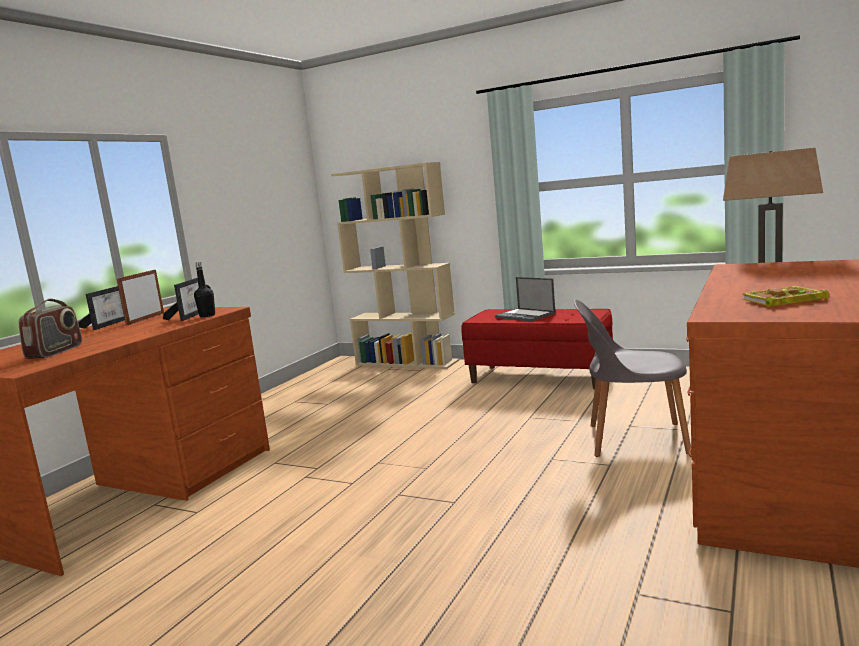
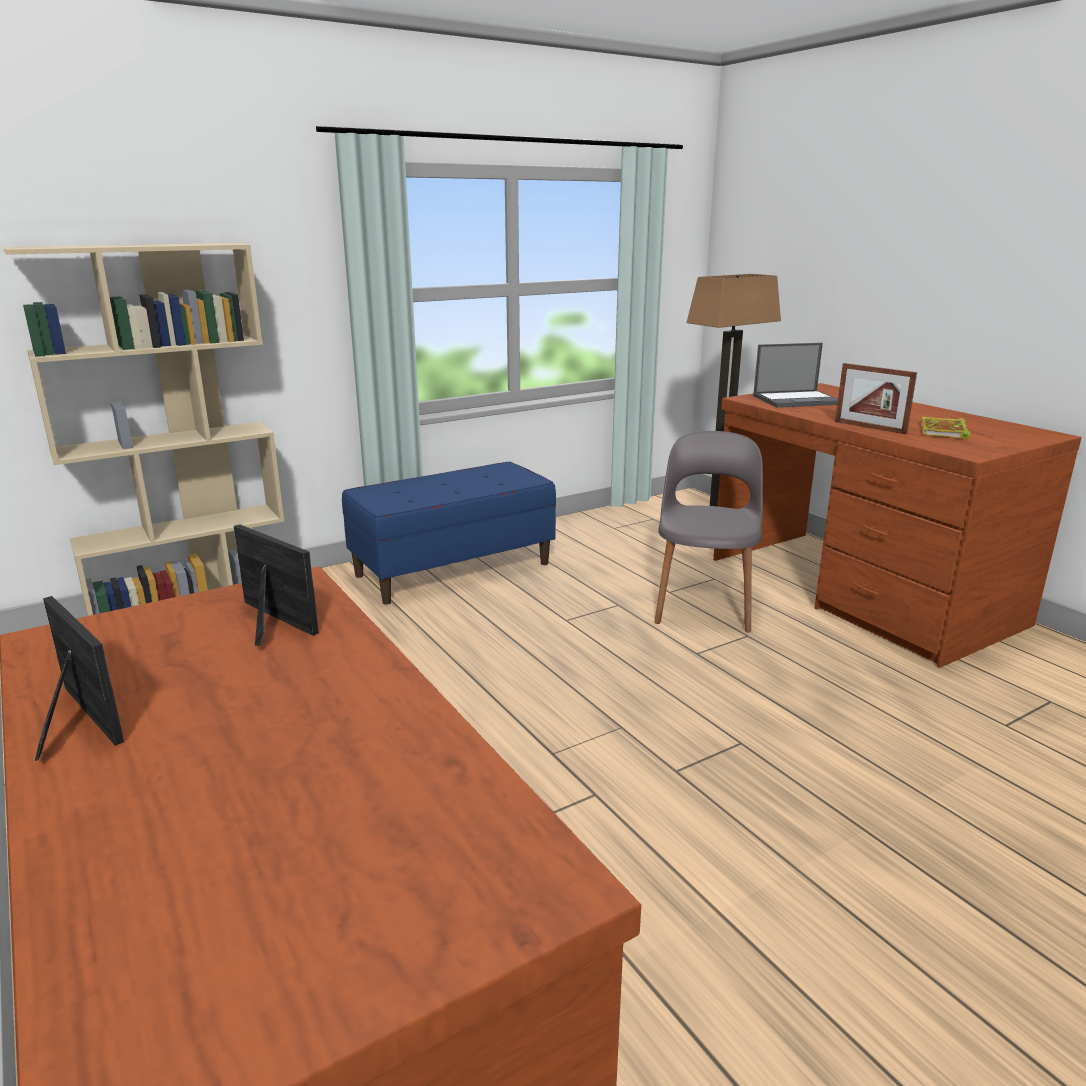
camera: 60 degrees left, 10 degrees up
radio [19,299,82,359] -> none
picture frame [117,270,164,325] -> picture frame moved to [835,363,917,434]
black bottle [194,262,215,317] -> none
red bench [461,309,613,389] -> blue bench [342,462,556,605]
laptop [495,277,556,322] -> laptop moved to [753,343,838,408]
grey chair [574,299,691,457] -> grey chair turned 150 degrees clockwise [654,431,763,633]

